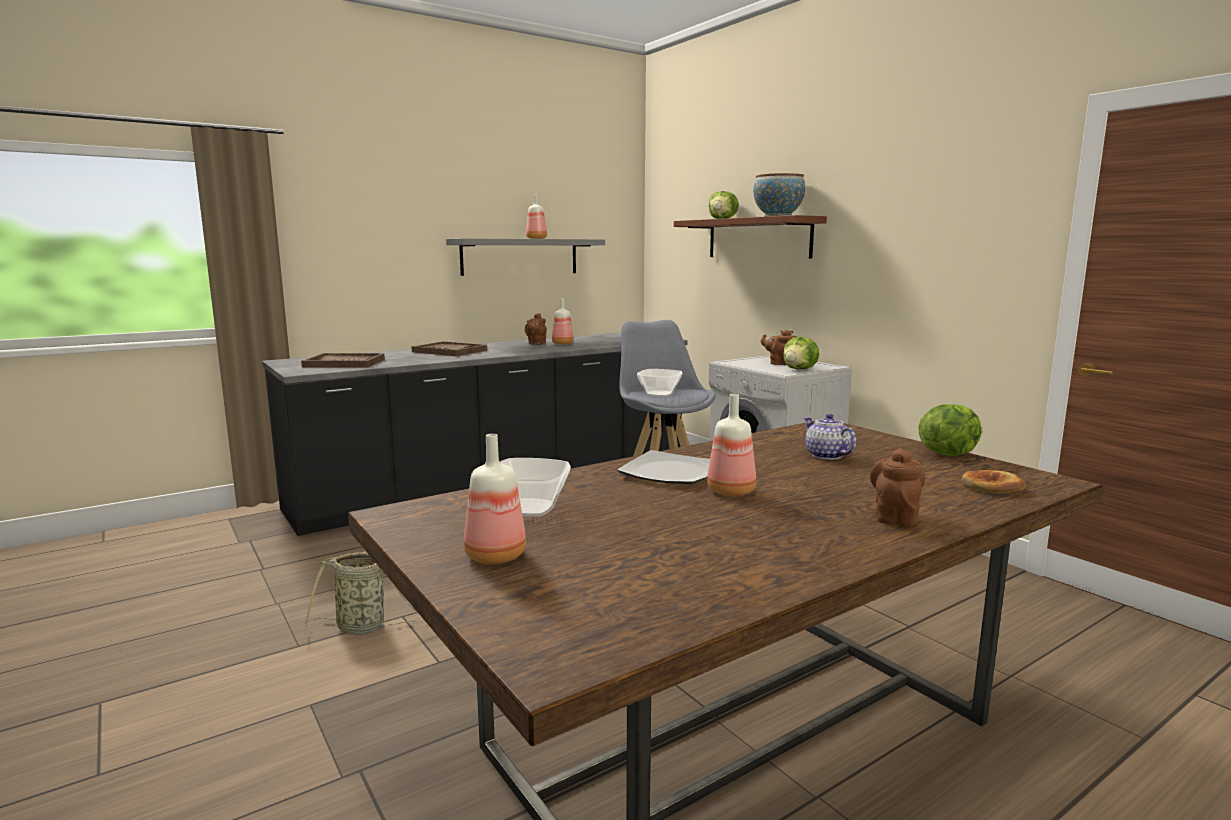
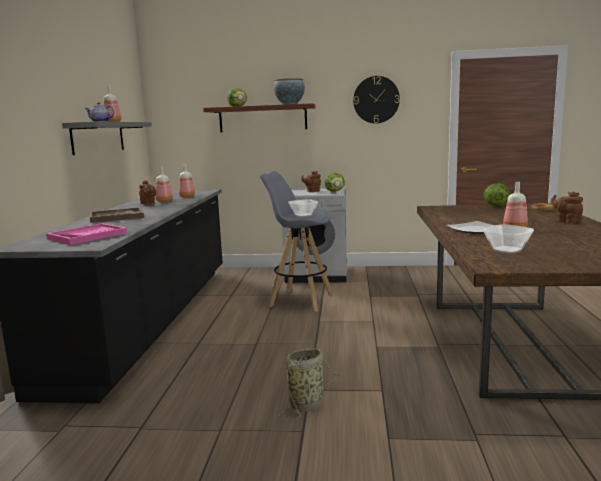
camera: 50 degrees left, 0 degrees up
brown tray [301,353,385,367] -> pink tray [46,223,127,245]
bottle [464,434,526,564] -> bottle moved to [179,164,195,197]
teapot [804,414,857,460] -> teapot moved to [85,102,114,122]
none -> wall clock [353,76,400,123]

